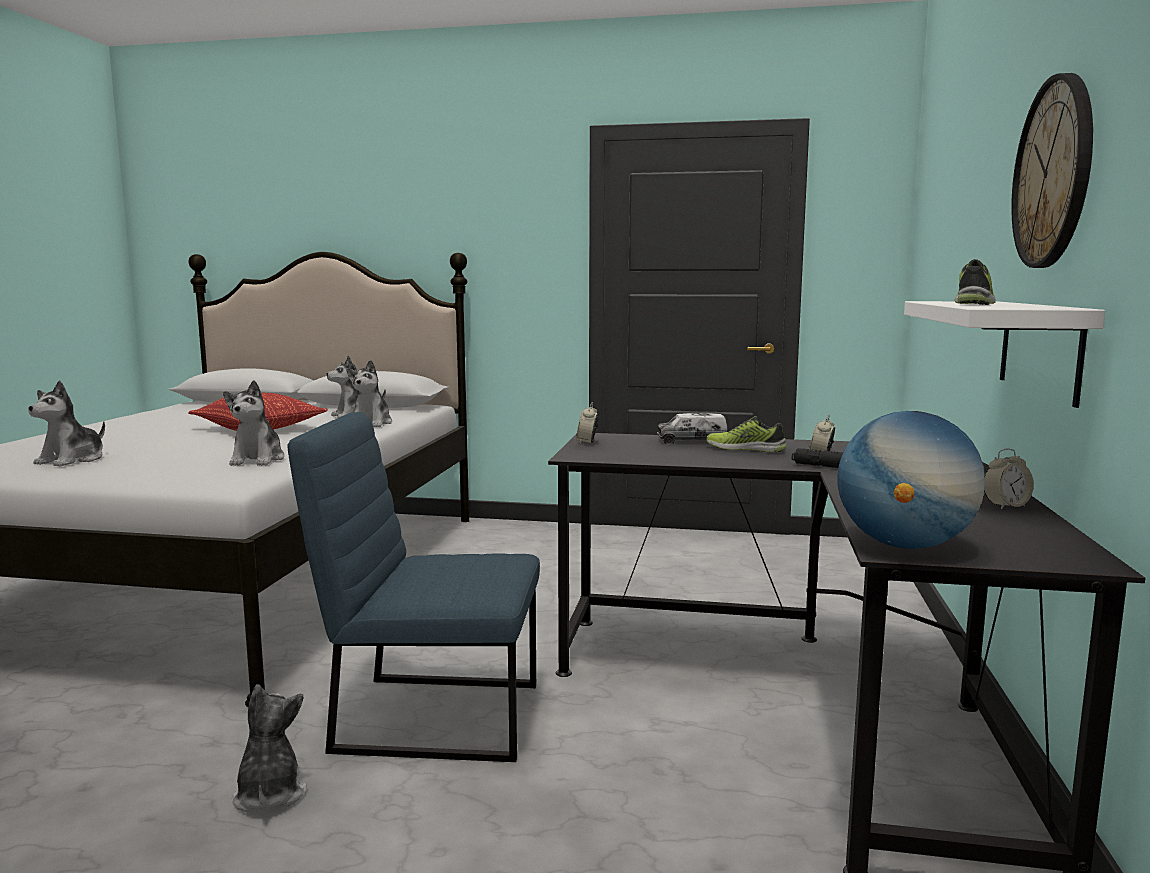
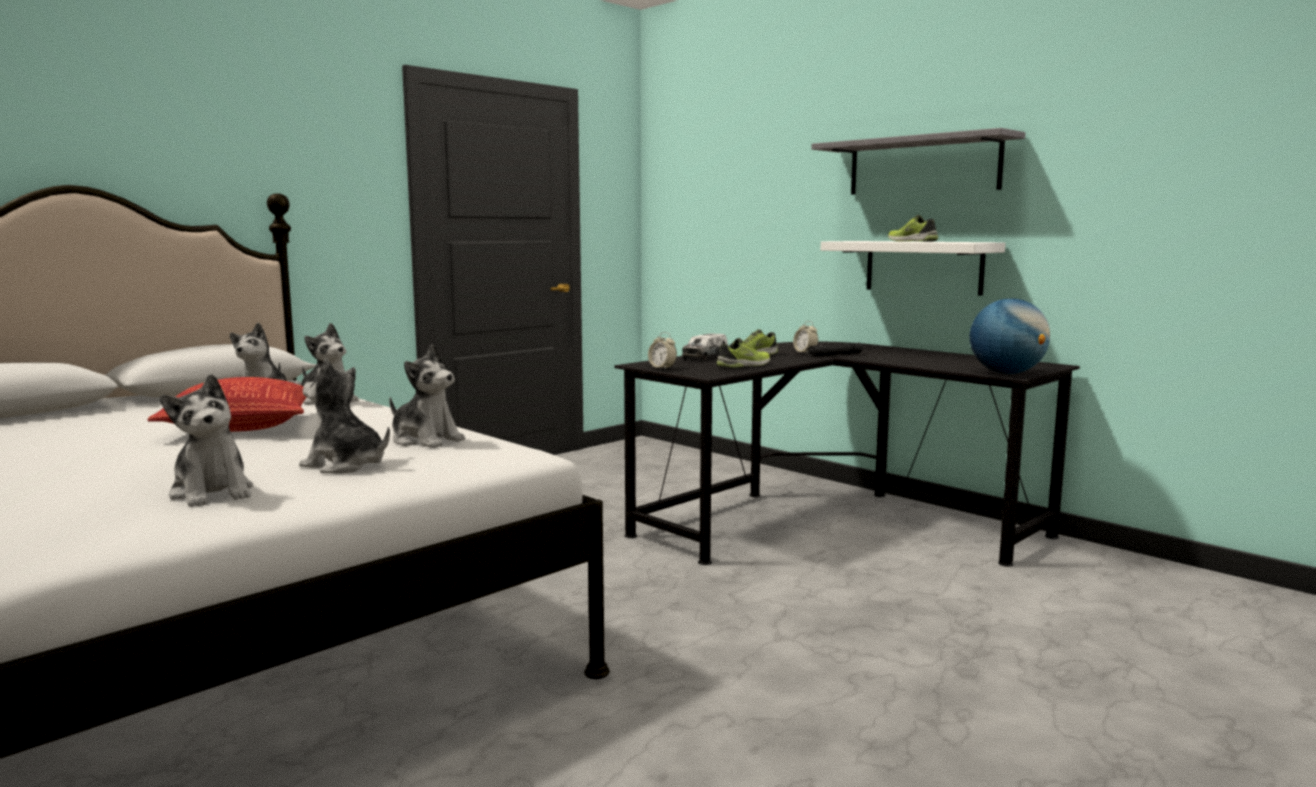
camera: 55 degrees left, 0 degrees up
plush toy [232,684,307,812] -> plush toy moved to [299,358,390,473]
blue chair [288,412,540,762] -> none
alarm clock [984,448,1034,509] -> none
wall clock [1011,73,1093,268] -> grey shelf [811,128,1026,195]
none -> shoe [717,338,770,368]

